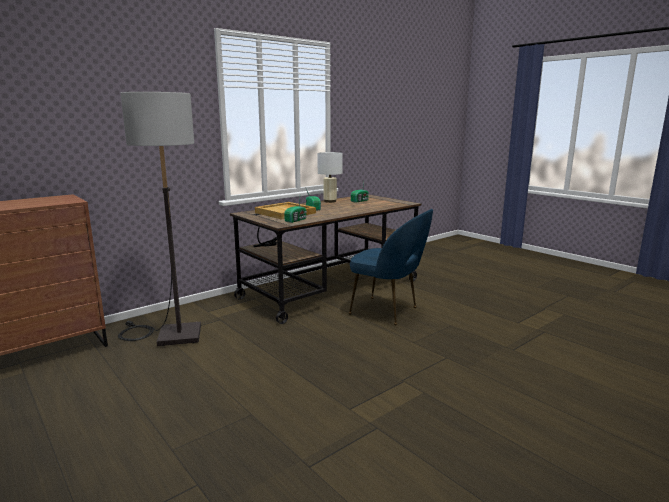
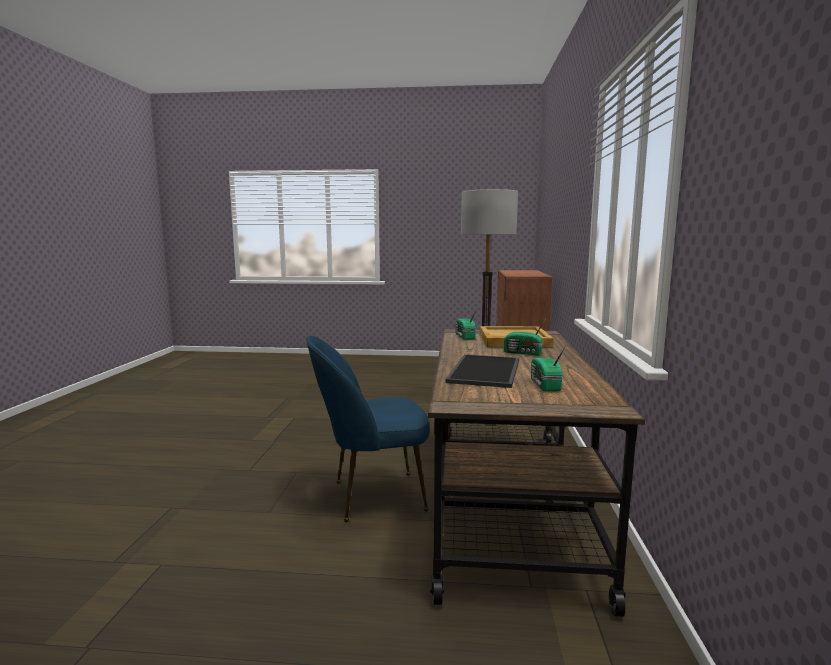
camera: 135 degrees right, 5 degrees down
white table lamp [318,152,343,203] -> none
none -> tray [445,354,519,388]

